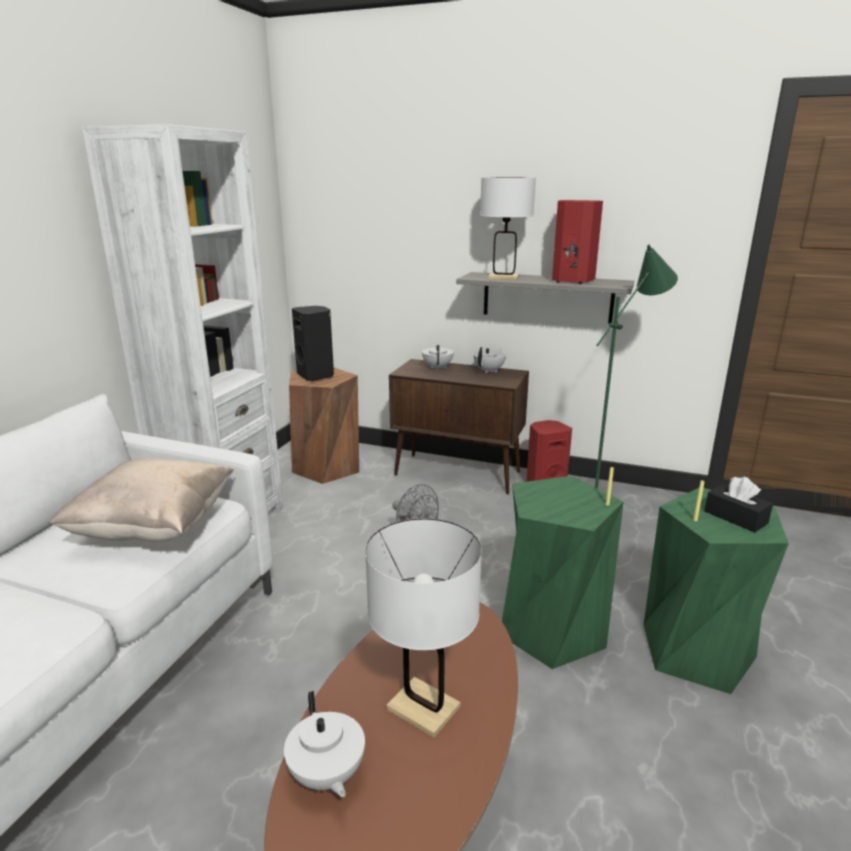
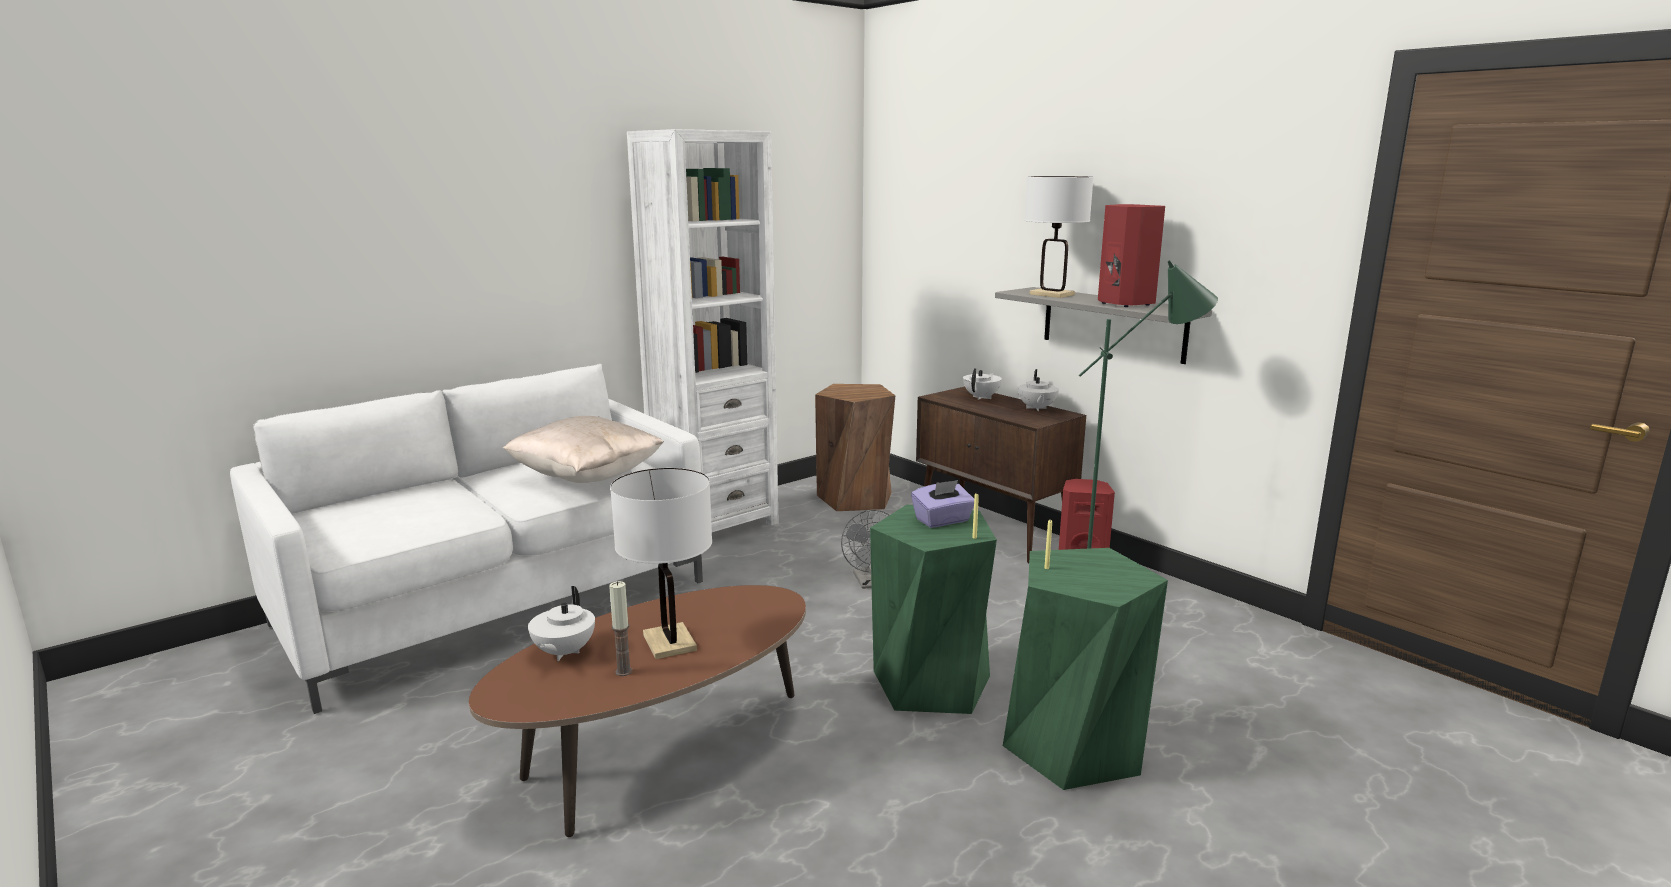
camera: 30 degrees right, 5 degrees down
black speaker [292,306,334,382] -> none
white teapot [473,347,506,373] -> white teapot turned 120 degrees clockwise [1018,369,1059,411]
black tissue box [704,477,773,533] -> none
none -> candle [609,581,632,676]
none -> purple tissue box [911,480,974,528]

